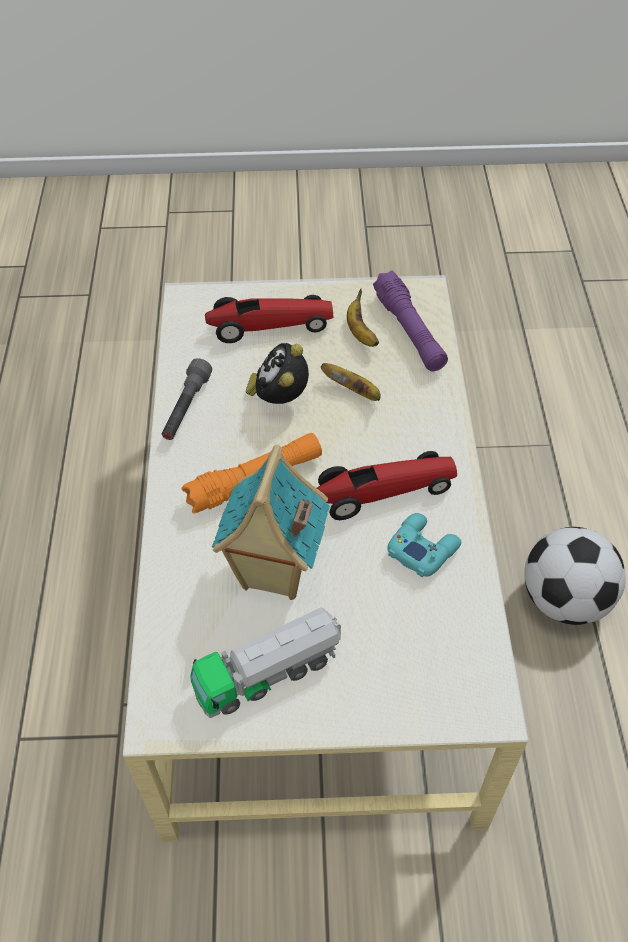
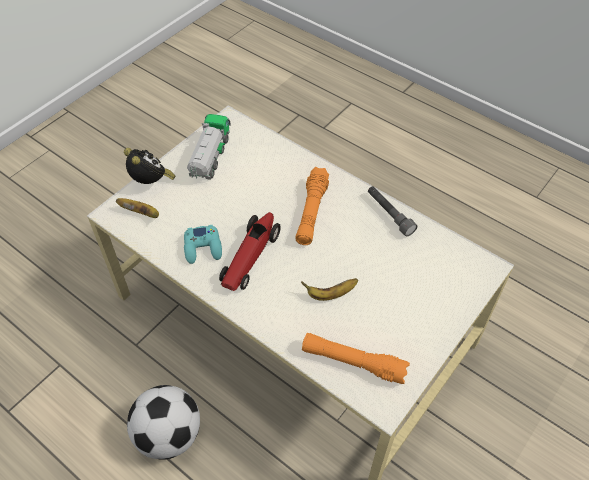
camera: 130 degrees right, 0 degrees up
toy car [205,295,333,343] -> none
toy house [212,445,330,600] -> none
alarm clock [246,343,309,404] -> alarm clock moved to [124,148,175,184]
banana [347,288,379,347] -> banana moved to [116,198,159,218]
purple flashlight [373,270,448,371] -> orange flashlight [302,333,410,384]

